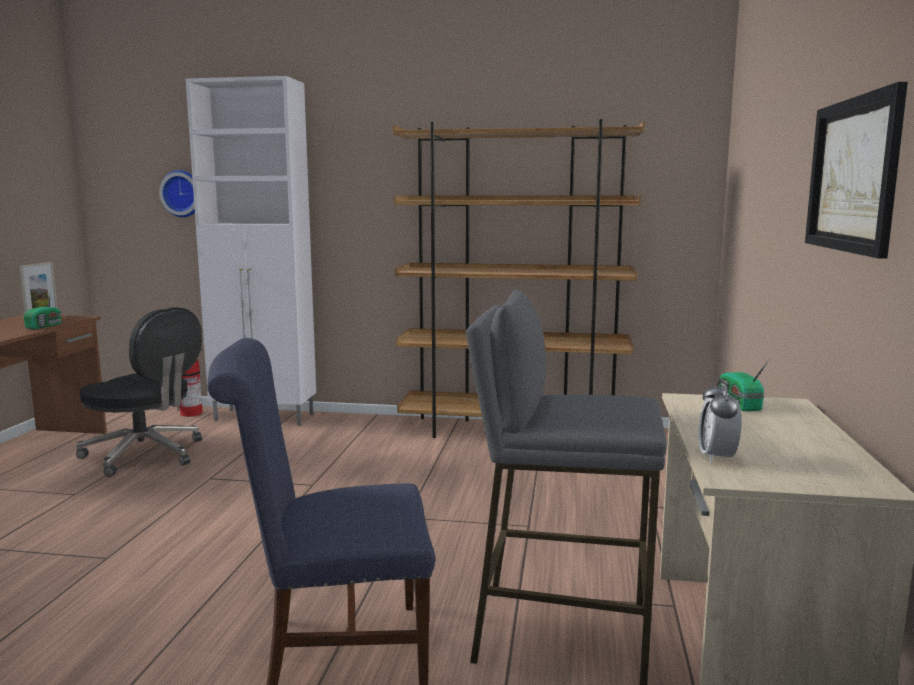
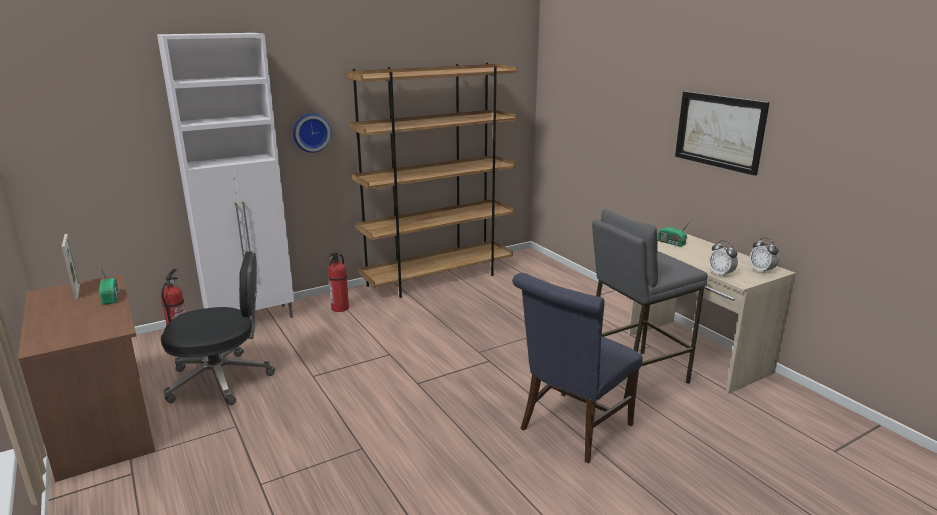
camera: 40 degrees left, 10 degrees up
wall clock [159,170,195,217] -> wall clock moved to [293,113,331,153]
none -> fire extinguisher [328,253,349,312]
none -> alarm clock [750,237,779,274]

